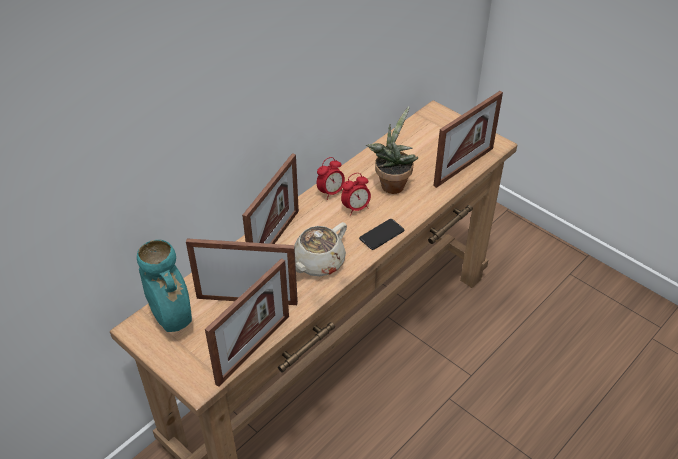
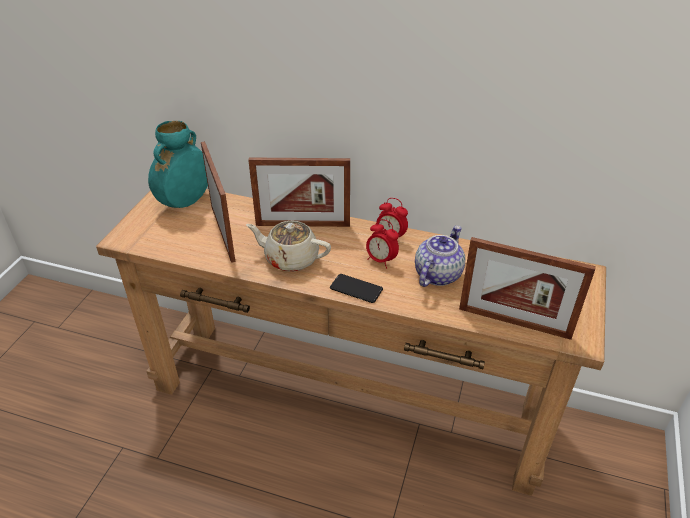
camera: 65 degrees right, 5 degrees down
picture frame [205,258,289,387] -> none
potted plant [366,106,418,194] -> teapot [415,226,465,287]

